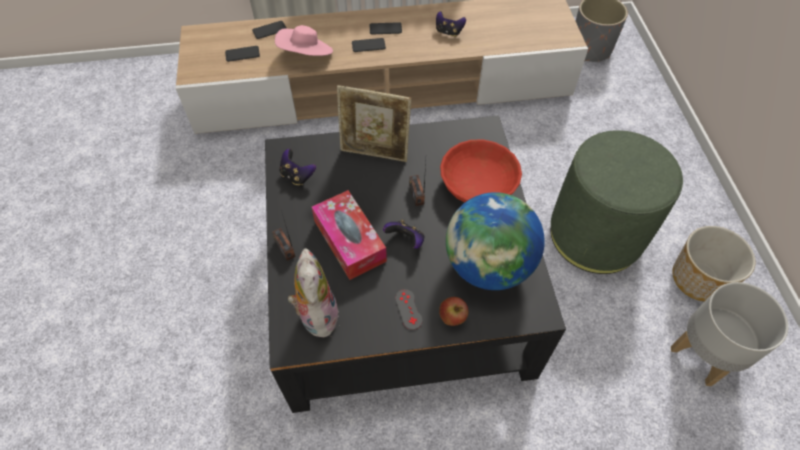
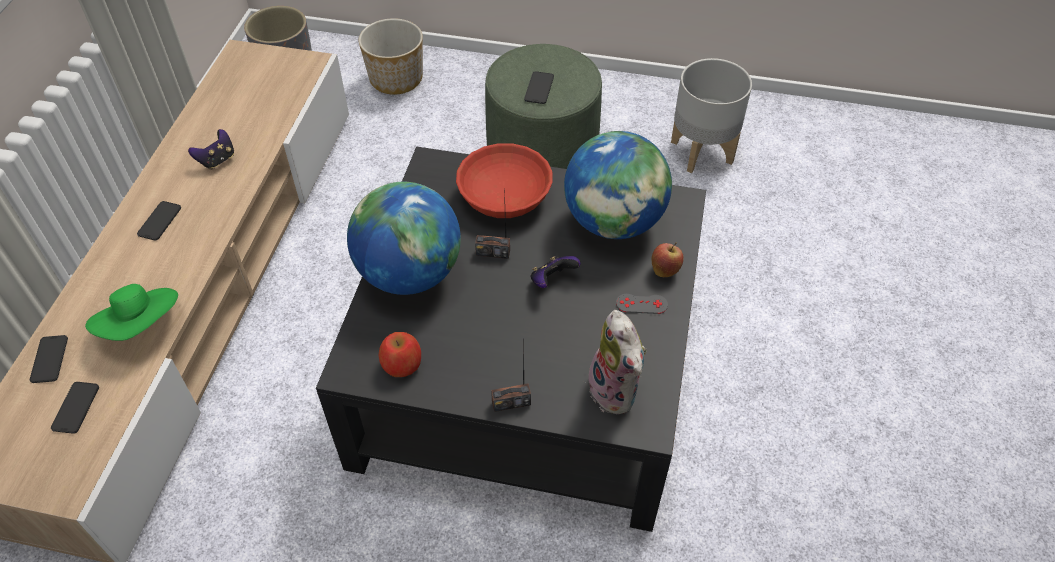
camera: 70 degrees left, 5 degrees down
pink hat [275,25,333,56] -> green hat [85,284,178,341]
game controller [280,149,316,185] -> apple [379,332,421,377]
plush toy [288,248,339,338] -> plush toy turned 120 degrees counterclockwise [588,310,646,415]
tissue box [312,190,387,280] -> none
picture frame [337,85,411,162] -> globe [347,182,461,295]
phone [352,38,386,52] -> phone moved to [524,71,554,104]
planter [672,226,756,301] -> planter moved to [358,18,423,95]

